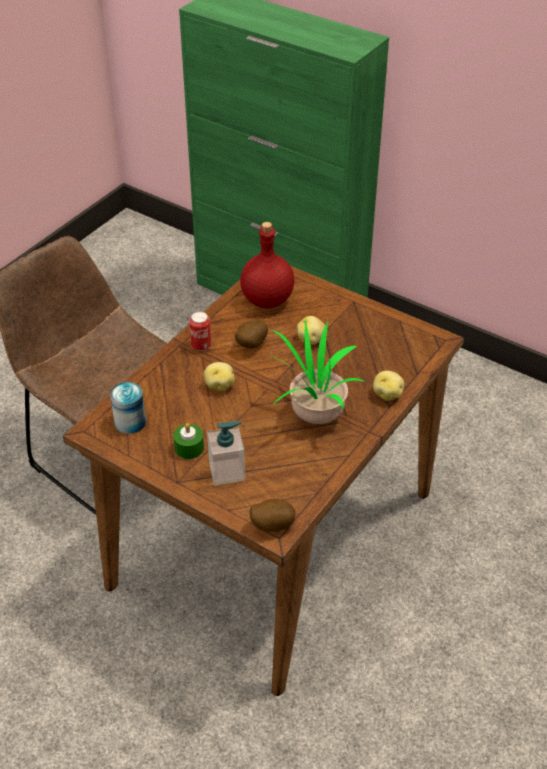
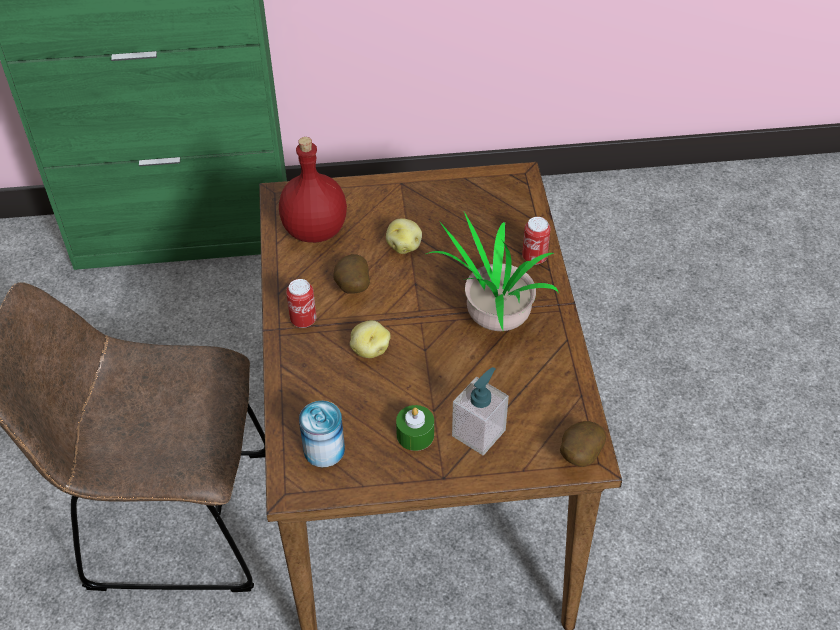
camera: 40 degrees left, 5 degrees up
potato [373,371,404,401] -> can [522,217,551,265]

